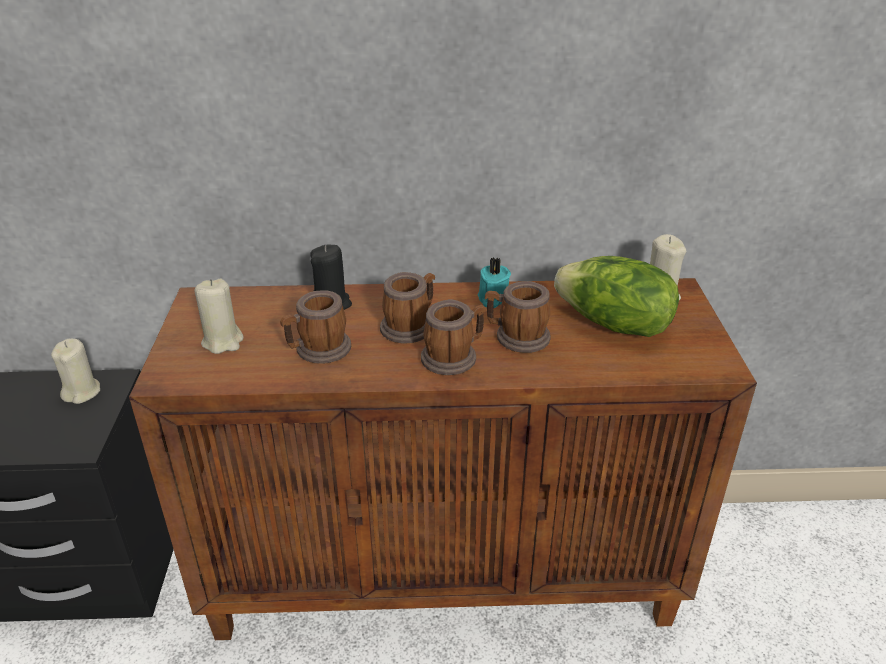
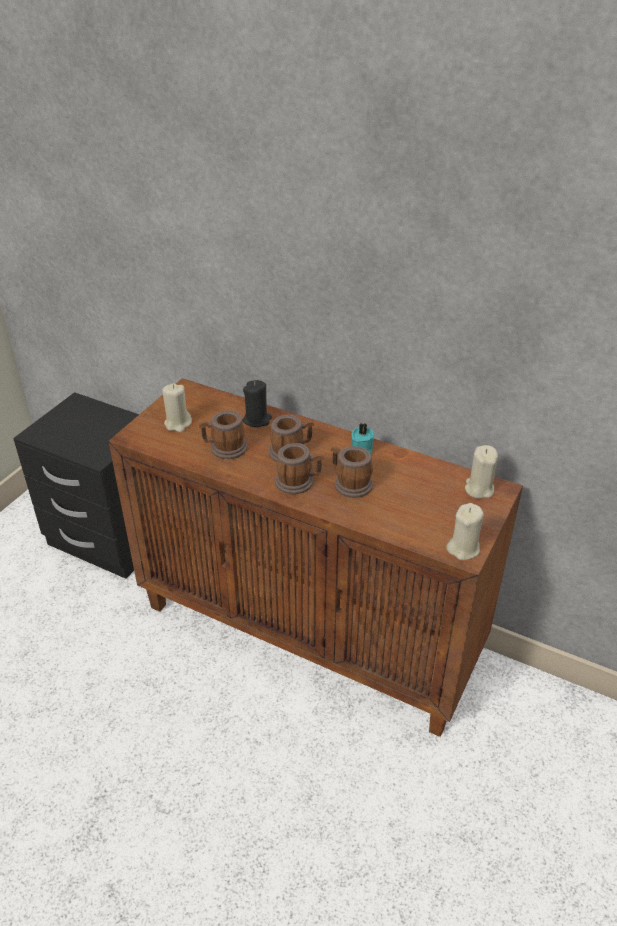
camera: 30 degrees right, 5 degrees up
beige candle [51,339,100,404] -> beige candle moved to [446,503,484,560]
lettuce [554,256,679,337] -> none

